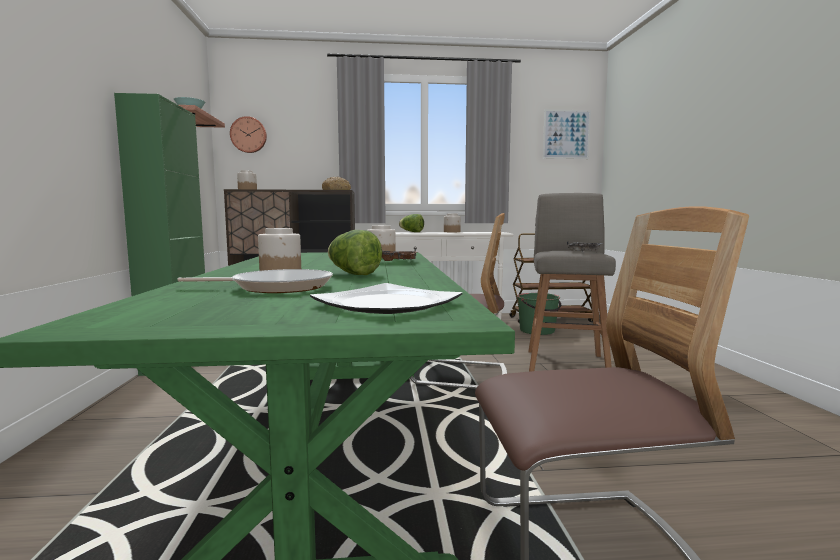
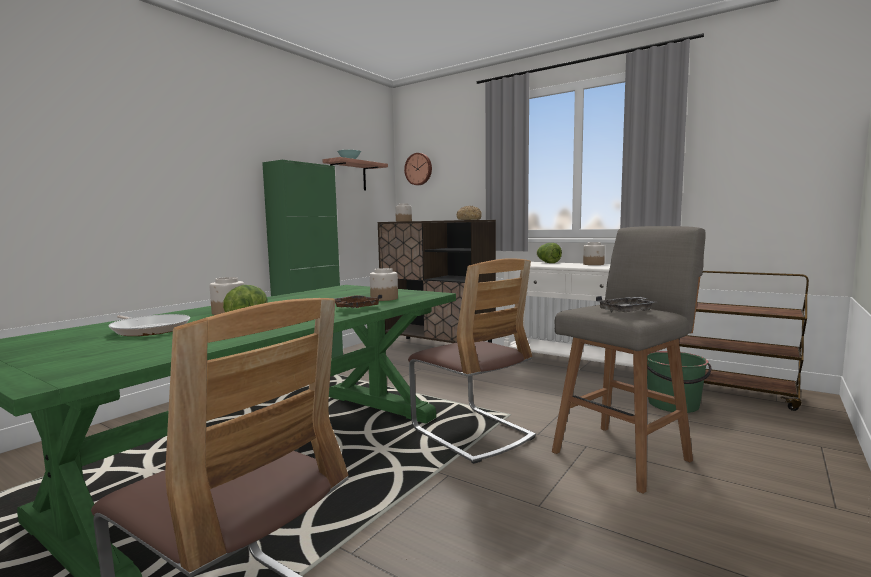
camera: 40 degrees right, 0 degrees up
plate [310,283,462,314] -> none
picture [543,109,591,159] -> none

